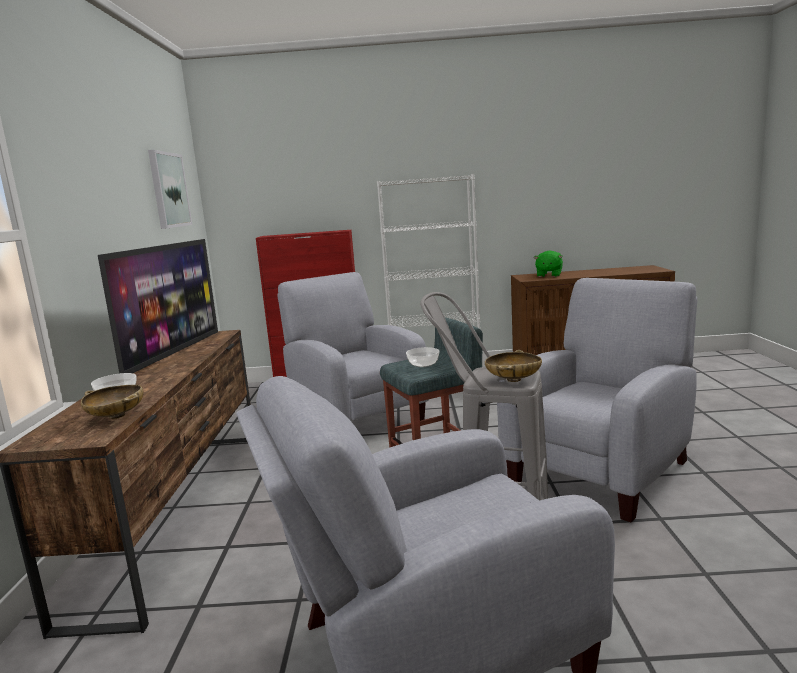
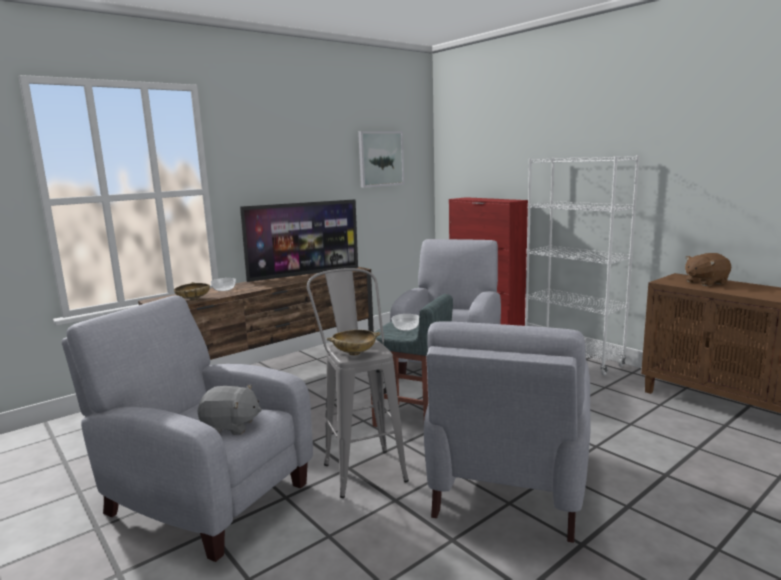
camera: 50 degrees right, 0 degrees up
grey armchair [497,278,698,522] -> grey armchair turned 105 degrees clockwise [424,321,591,543]
green plush toy [534,250,563,277] -> brown plush toy [685,253,731,286]
none -> grey plush toy [198,384,262,435]

